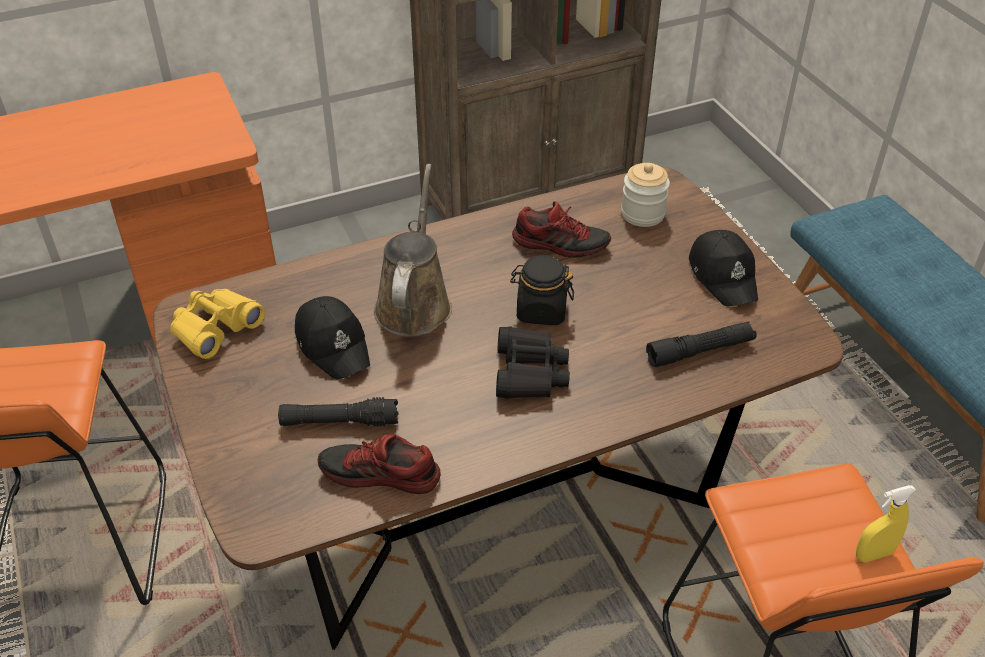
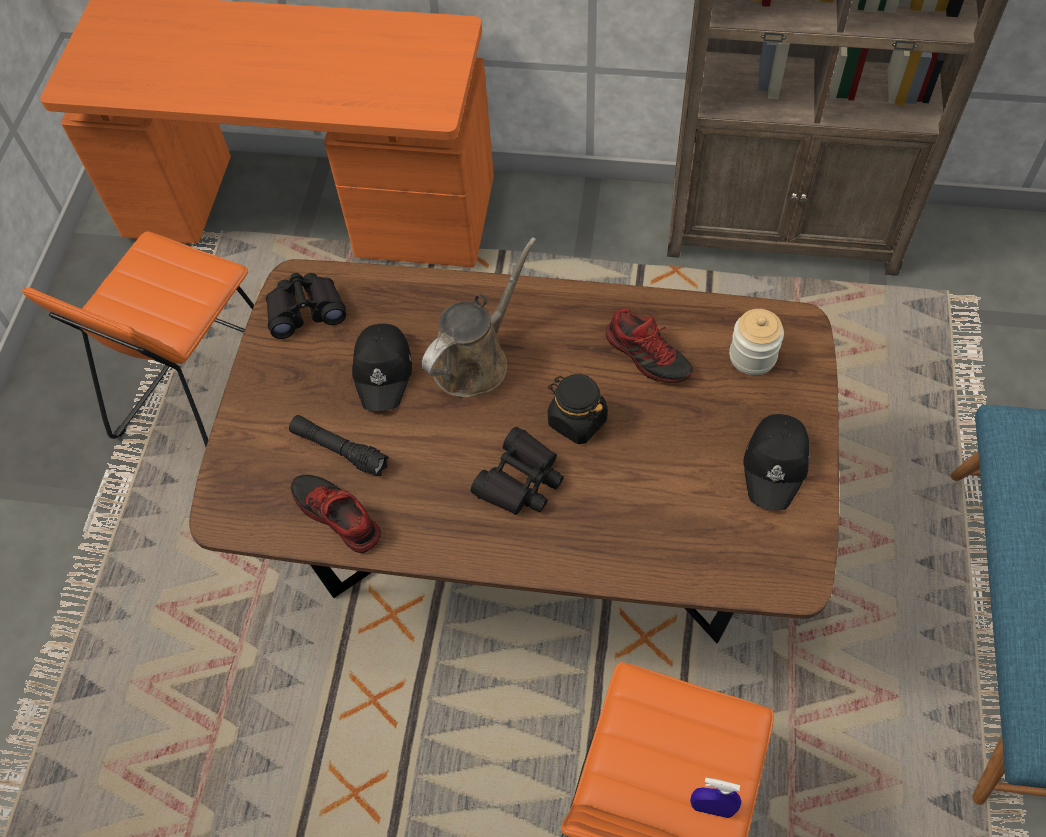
camera: 35 degrees right, 15 degrees up
yellow binoculars [170,289,265,359] -> black binoculars [266,273,346,339]
black flashlight [646,322,756,367] -> none
yellow spray bottle [856,485,916,562] -> blue spray bottle [690,778,741,818]

